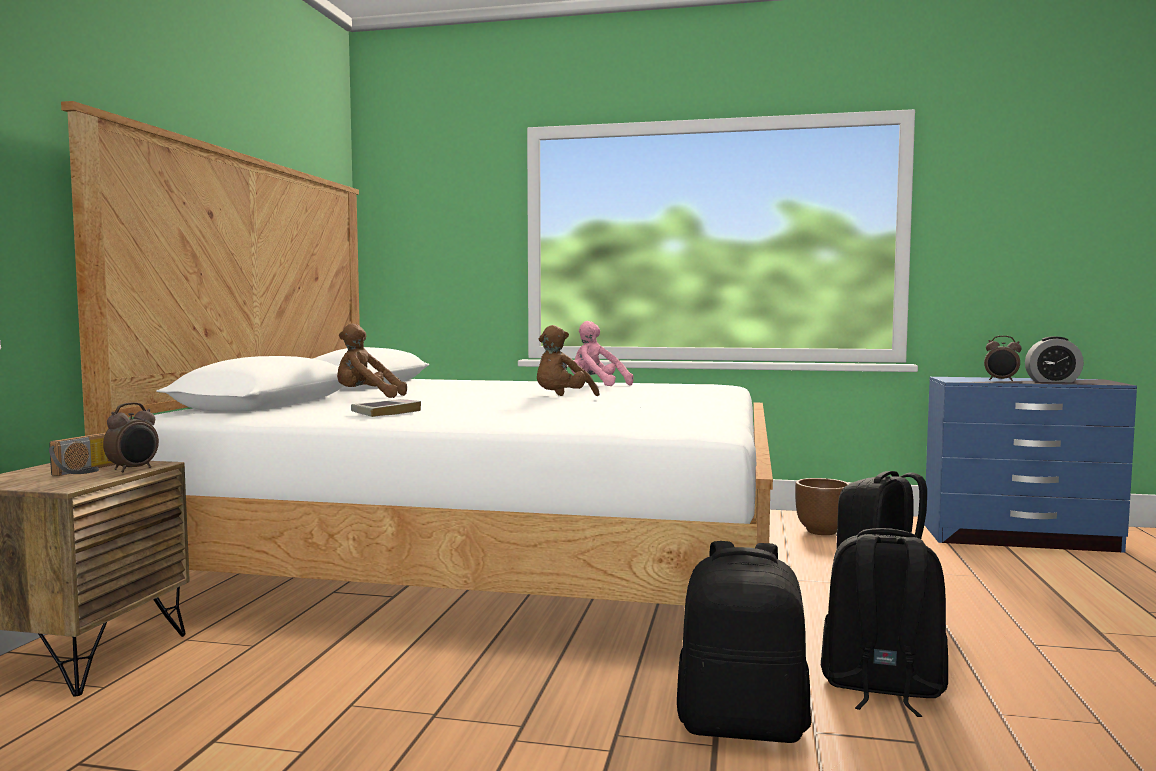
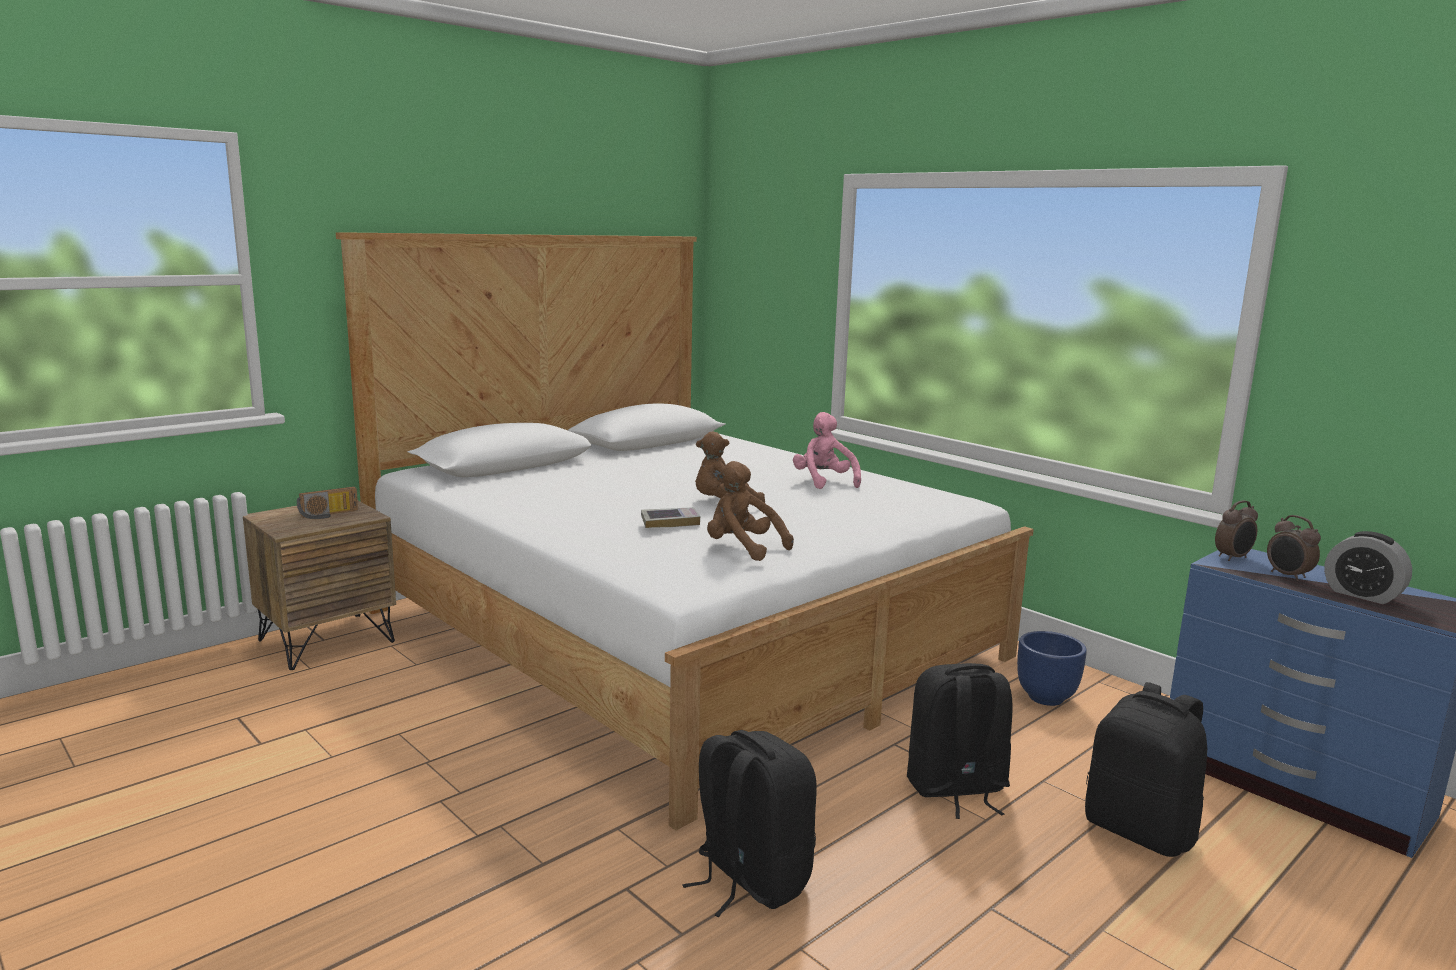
camera: 35 degrees right, 10 degrees up
alarm clock [103,402,159,472] -> alarm clock moved to [1215,500,1258,561]
brown plush toy [337,323,407,398] -> brown plush toy moved to [707,461,794,561]
book [351,399,421,417] -> book moved to [641,507,700,528]
black backpack [677,541,811,743] -> black backpack moved to [1085,682,1207,857]
brown planter [795,478,849,535] -> blue planter [1017,631,1087,706]

